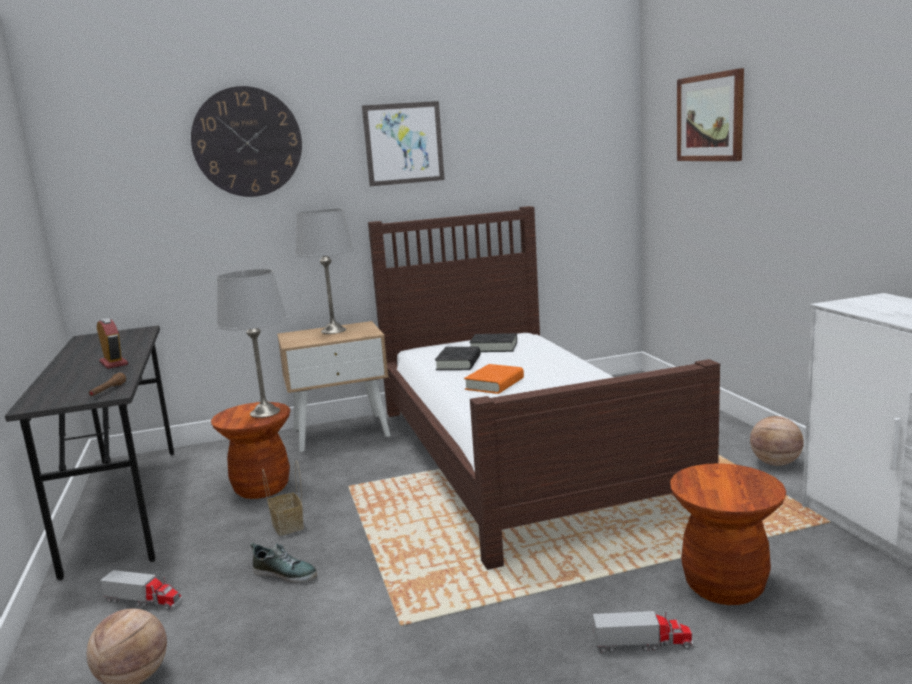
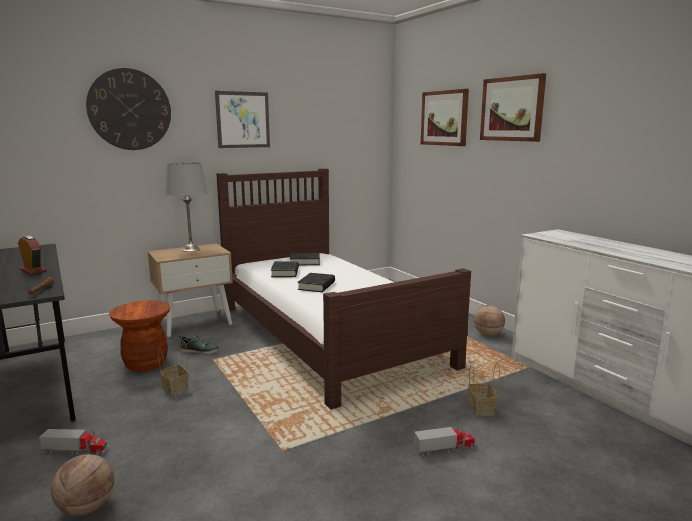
camera: 15 degrees left, 0 degrees up
grey table lamp [216,269,287,418] -> none
shoe [250,543,317,583] -> shoe moved to [179,335,219,354]
orange book [464,364,524,394] -> black book [298,273,335,292]
brown stool [670,463,786,605] -> basket [468,361,500,416]
none -> picture [480,73,546,142]

